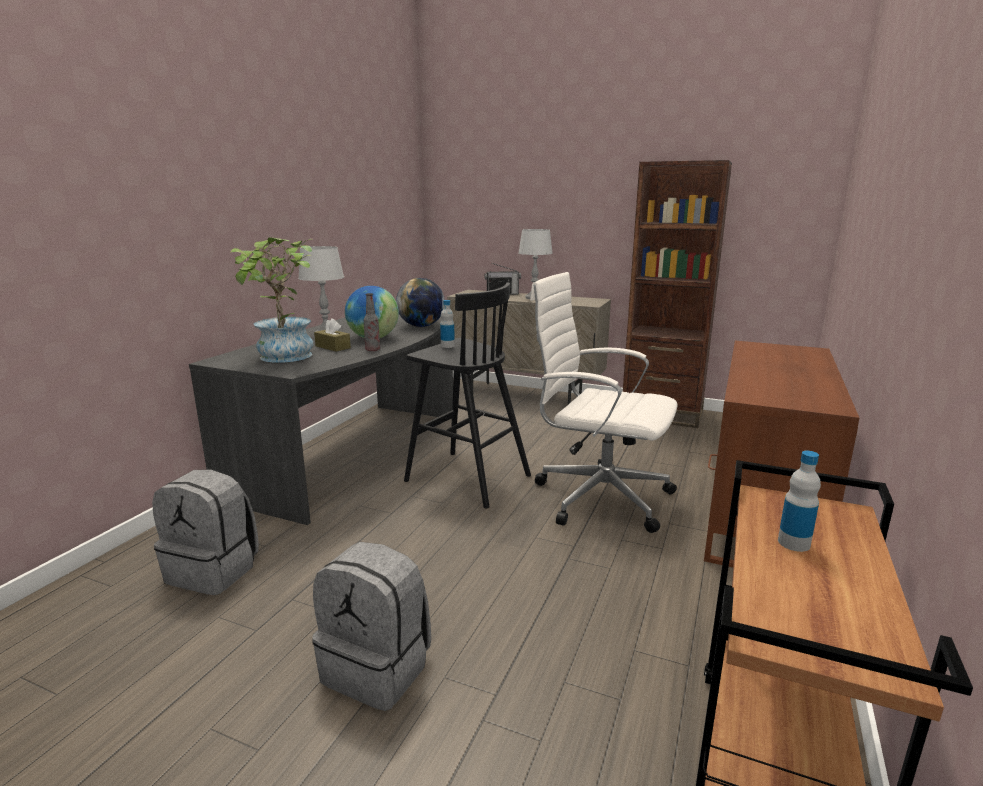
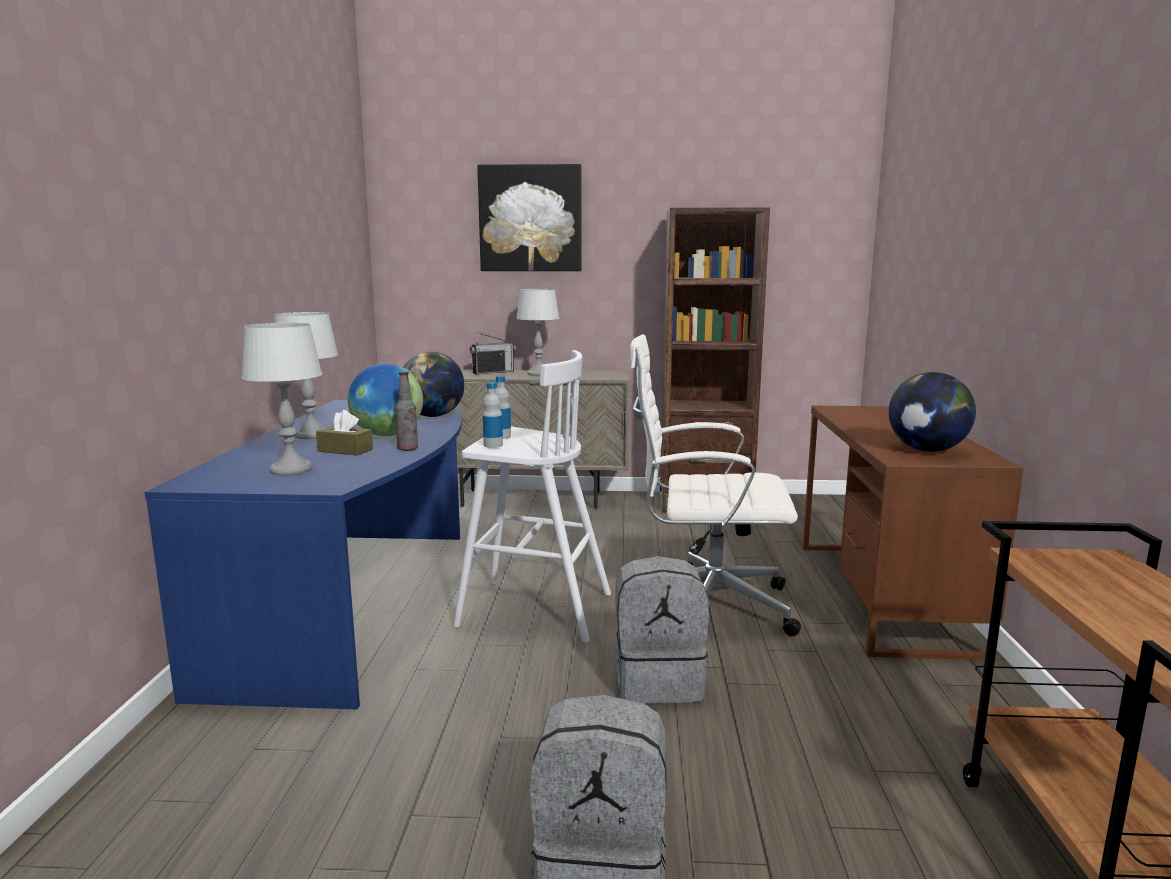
camera: 20 degrees left, 5 degrees down
grey backpack [152,470,259,595] -> grey backpack moved to [614,556,709,703]
grey desk [189,315,453,525] -> blue desk [144,400,462,709]
potted plant [230,237,313,363] -> grey table lamp [241,323,322,476]
black stool [404,283,531,509] -> white stool [453,350,611,643]
bottle [778,451,821,552] -> bottle moved to [483,382,503,448]
none -> picture [477,164,582,271]
none -> globe [889,372,976,452]

